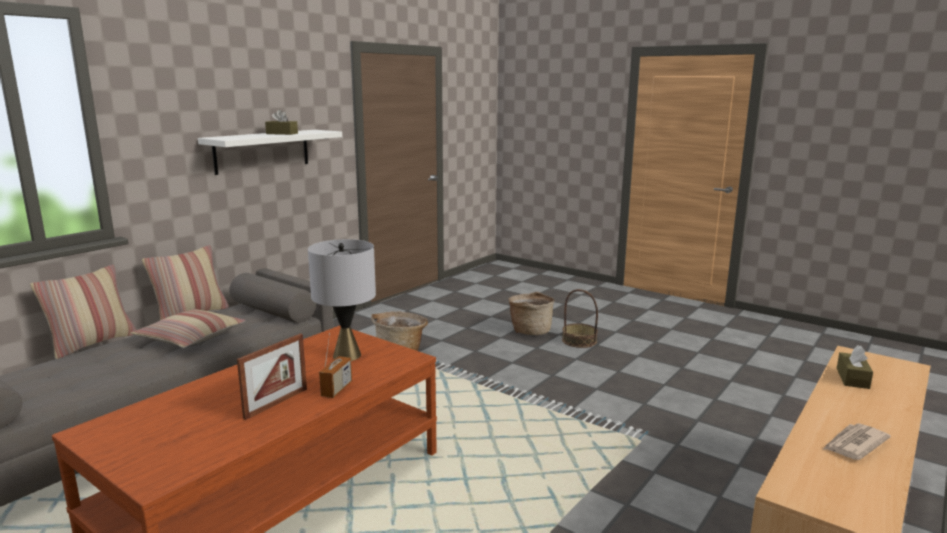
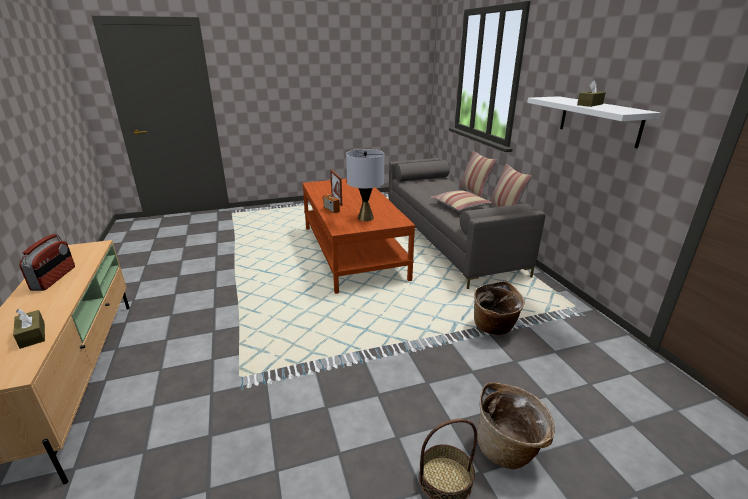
camera: 125 degrees right, 10 degrees up
newspaper [824,424,891,460] -> radio [19,234,75,291]

